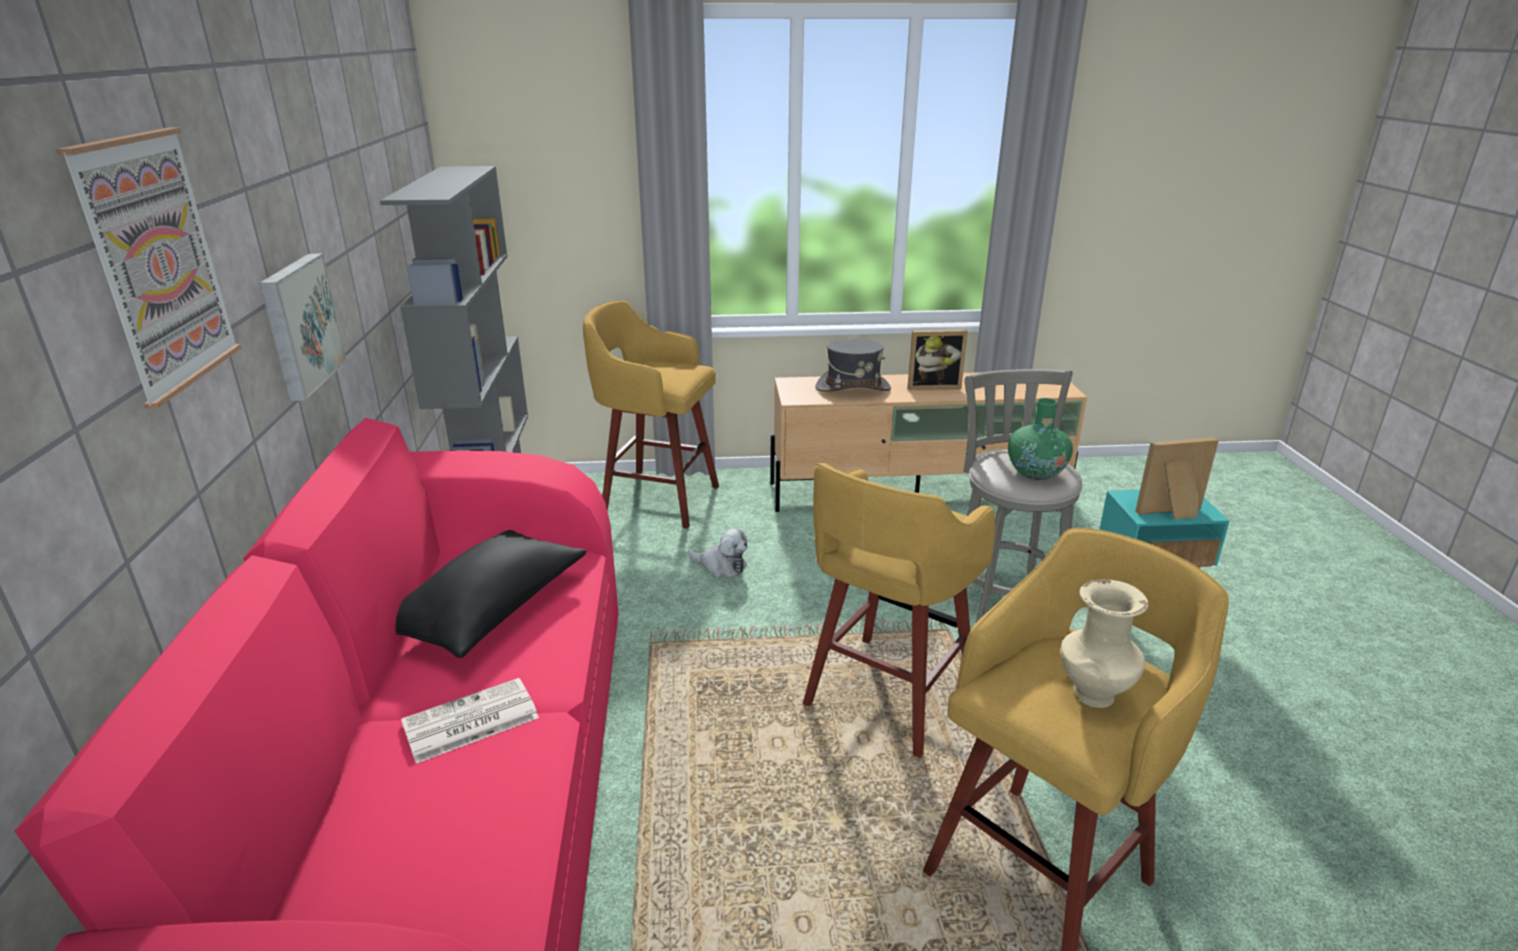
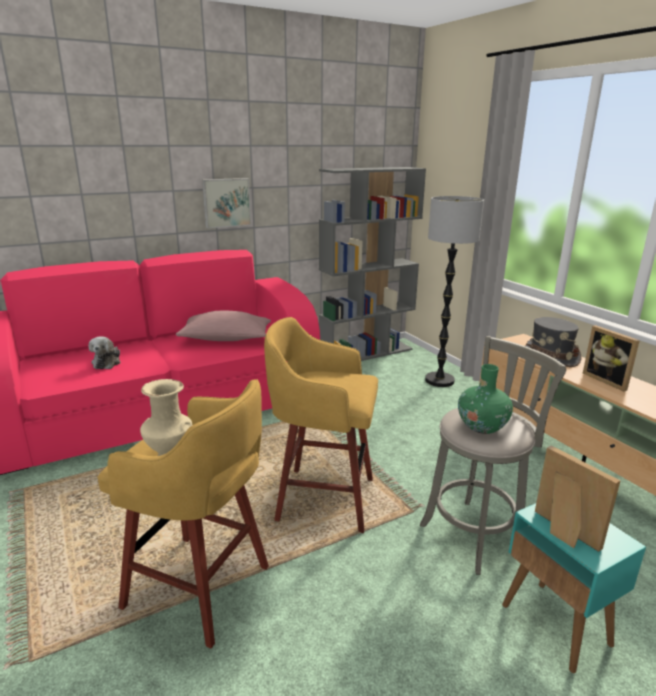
camera: 65 degrees right, 5 degrees down
picture [56,128,242,409] -> none
black pillow [396,530,586,658] -> pink pillow [176,311,271,341]
newspaper [401,678,539,764] -> none
yellow stool [583,300,719,529] -> floor lamp [425,196,484,387]
plush toy [688,528,748,577] -> plush toy moved to [89,336,121,369]

